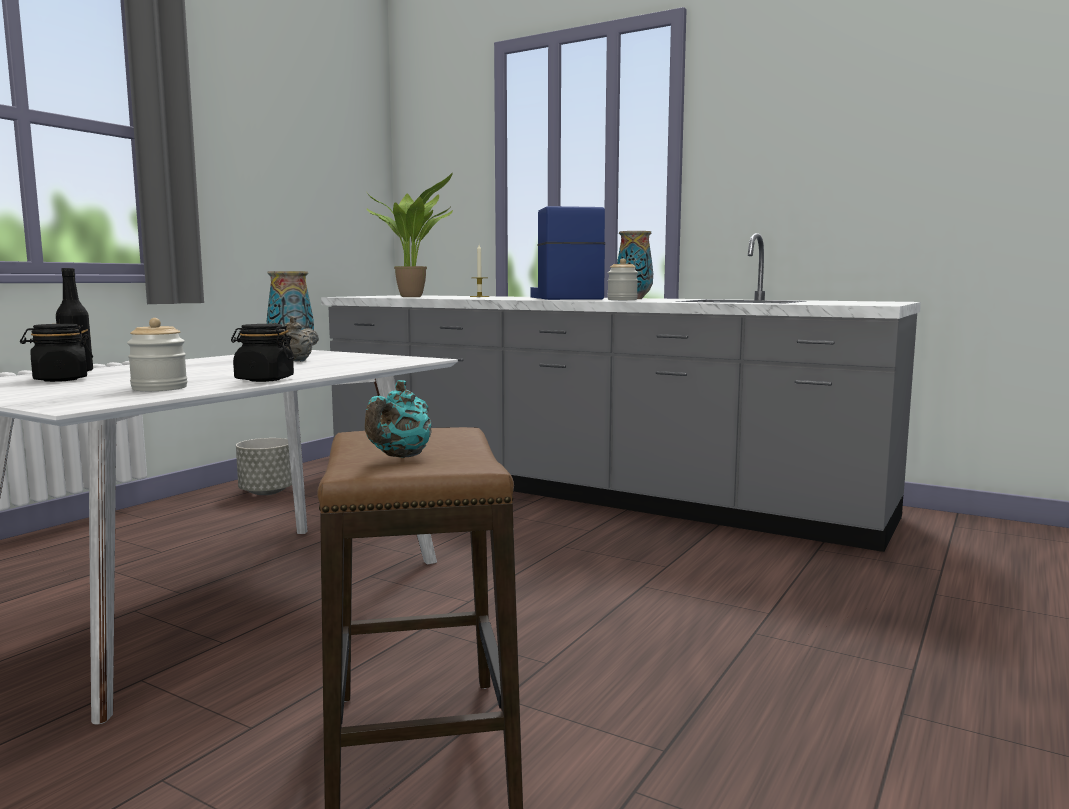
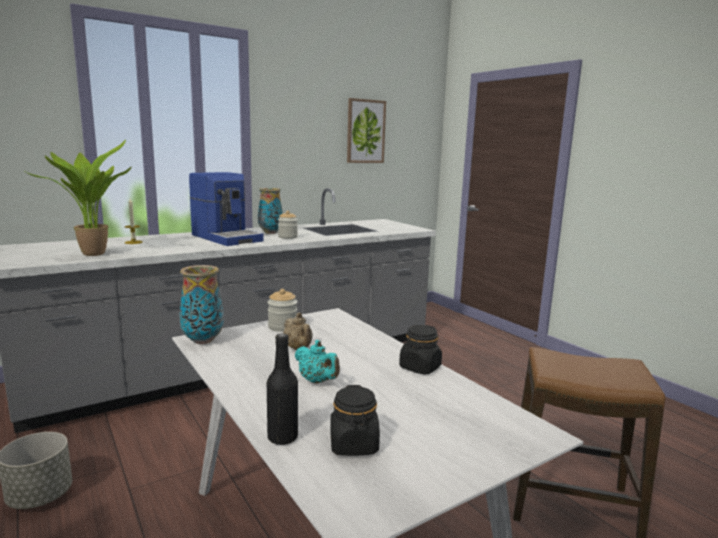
camera: 65 degrees left, 5 degrees up
jar [127,318,187,391] -> jar moved to [267,289,298,332]
turquoise teapot [365,380,431,458] -> turquoise teapot moved to [295,340,340,384]
coffee machine [531,206,605,300] -> coffee machine turned 150 degrees counterclockwise [189,172,264,246]
none -> picture [347,98,386,163]

